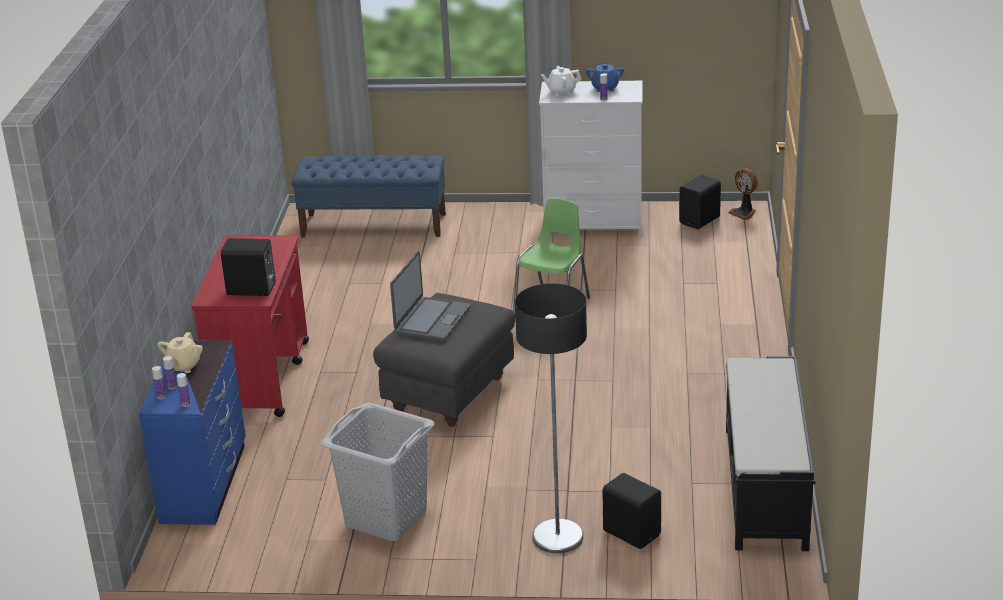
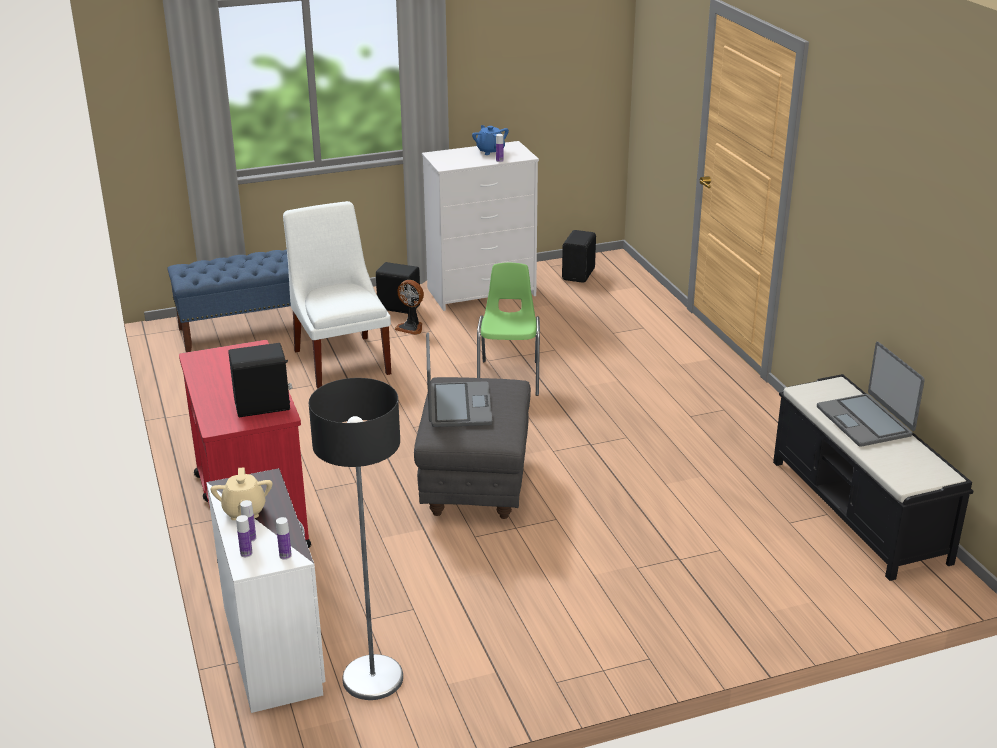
camera: 25 degrees left, 0 degrees up
blue dresser [139,340,246,525] -> white dresser [206,468,326,713]
grey laundry basket [321,403,434,541] -> none
floor lamp [515,283,587,553] -> floor lamp moved to [309,378,403,700]
white teapot [541,66,581,96] -> none
black speaker [603,473,661,549] -> black speaker moved to [376,262,420,314]
fan [728,168,758,220] -> fan moved to [394,280,424,335]
none -> white chair [283,201,391,389]
none -> laptop [817,342,925,447]

